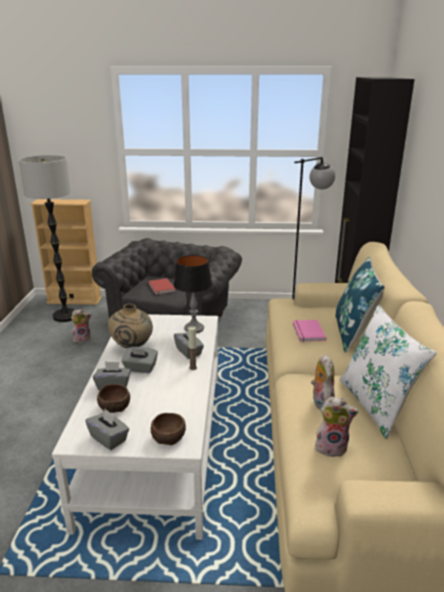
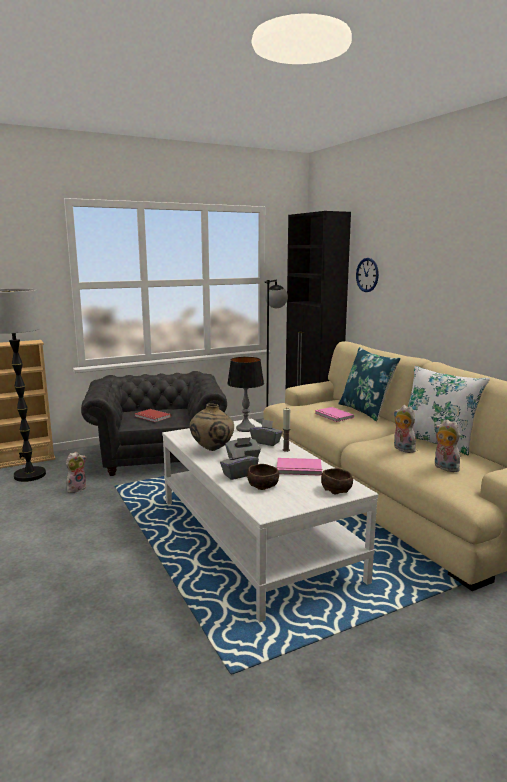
camera: 30 degrees left, 10 degrees down
grey tissue box [85,409,129,450] -> none
plush toy [315,397,358,457] -> plush toy turned 105 degrees counterclockwise [434,420,460,472]
none -> pink book [277,458,322,476]
none -> wall clock [356,258,379,292]

